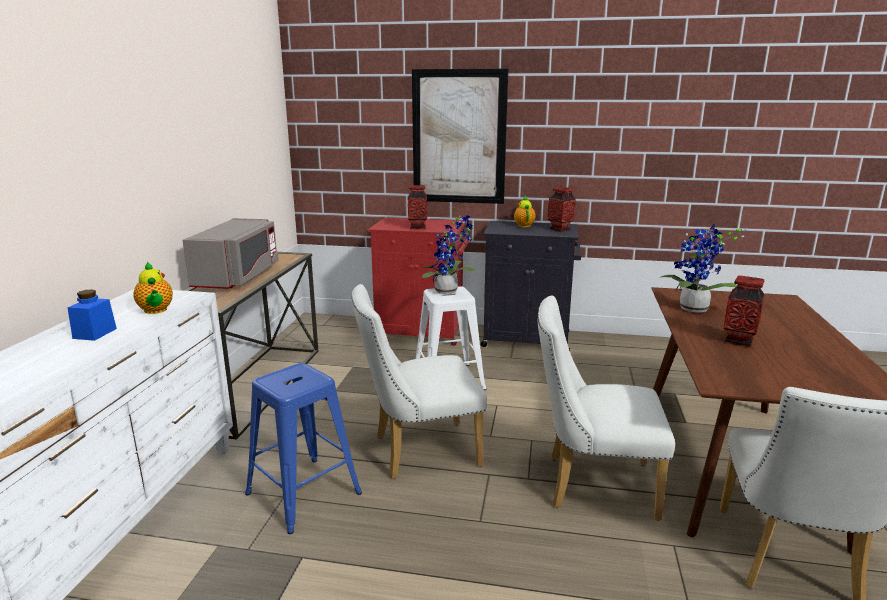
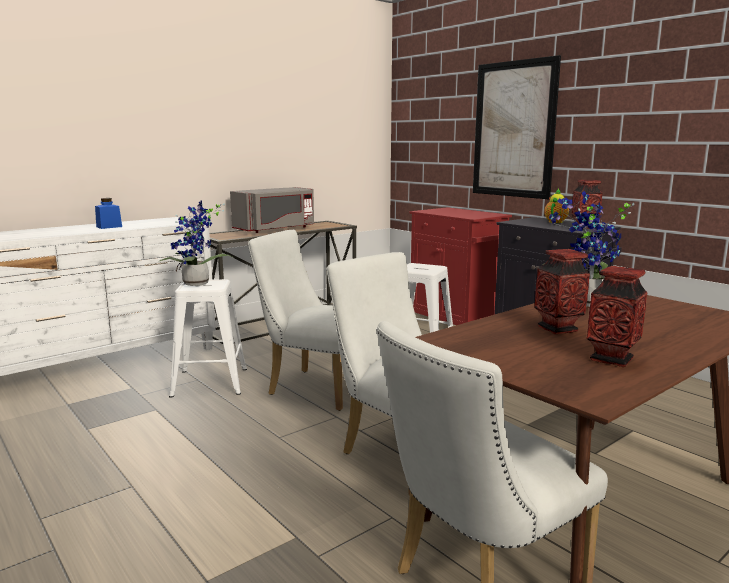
camera: 40 degrees right, 5 degrees down
teapot [133,262,173,314] -> none
blue stool [245,363,362,534] -> white stool [169,279,247,397]
vase [408,185,427,229] -> vase moved to [587,266,648,367]
potted plant [421,215,476,294] -> potted plant moved to [158,200,236,286]

